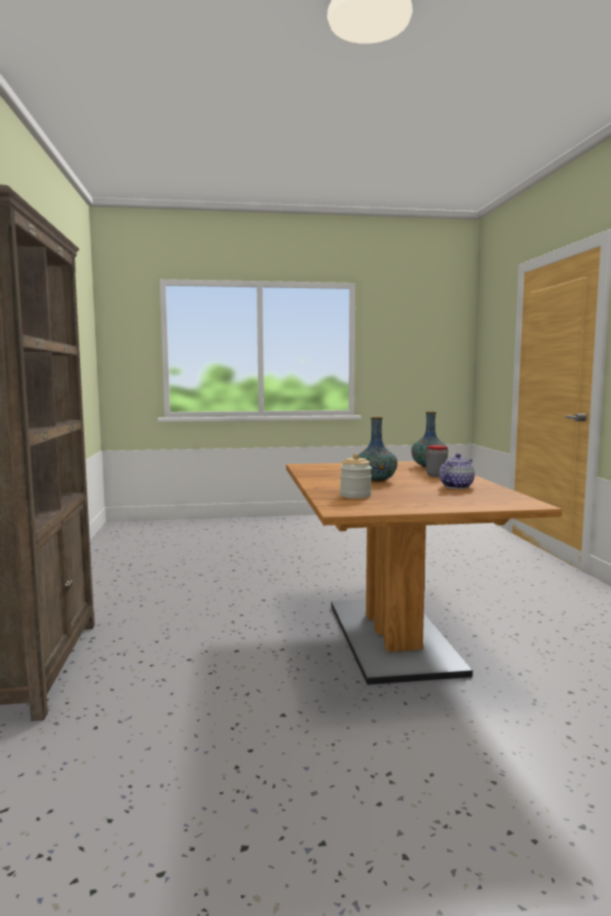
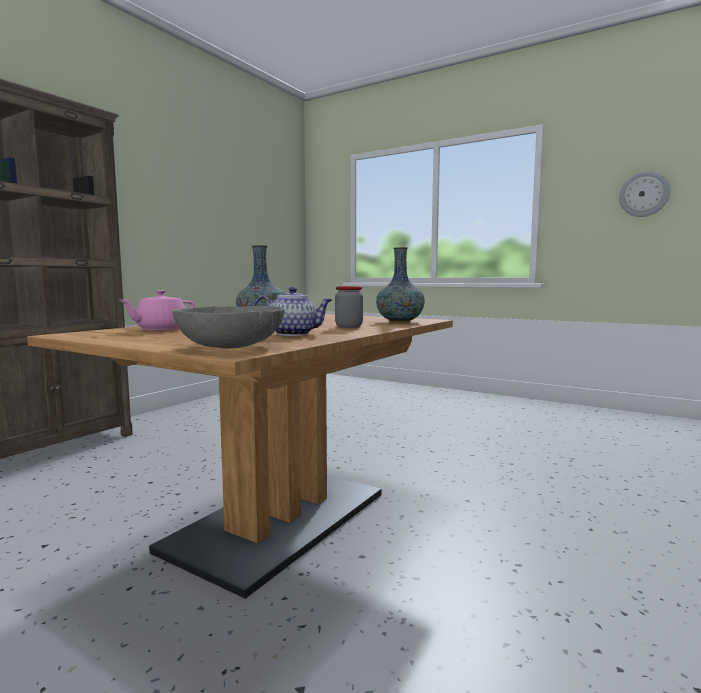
camera: 40 degrees right, 0 degrees up
jar [340,453,372,498] -> pink teapot [119,290,195,330]
none -> grey bowl [172,306,285,349]
none -> wall clock [619,171,670,217]

